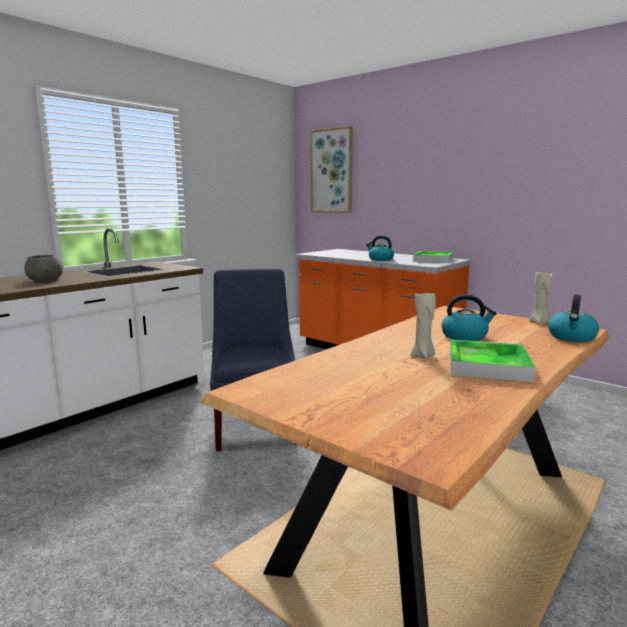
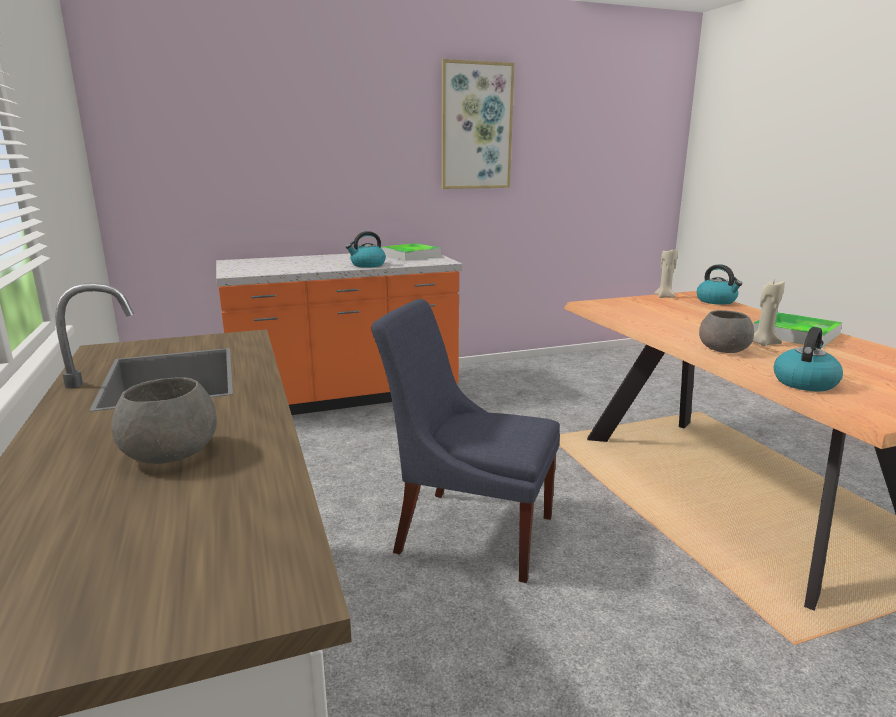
camera: 60 degrees left, 5 degrees up
picture [310,126,353,213] -> picture moved to [441,59,515,189]
kettle [442,294,497,341] -> kettle moved to [774,327,843,391]
none -> grey bowl [699,310,754,353]

